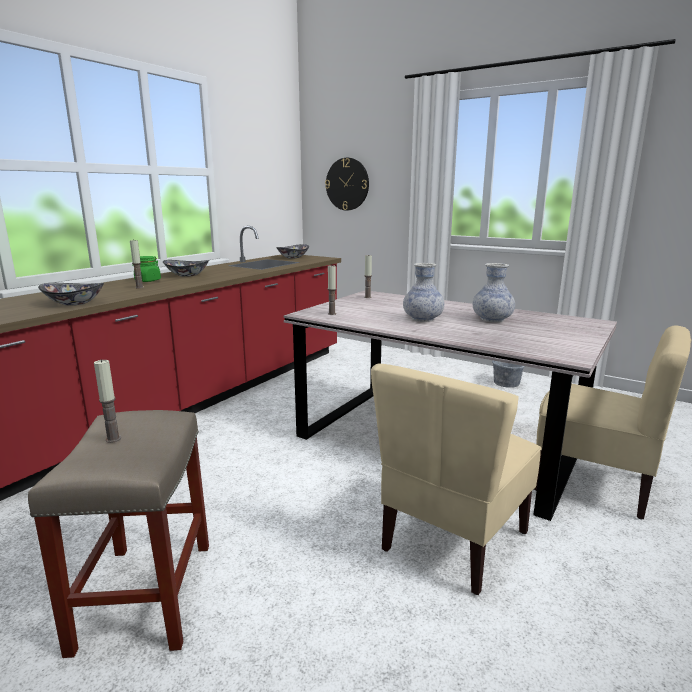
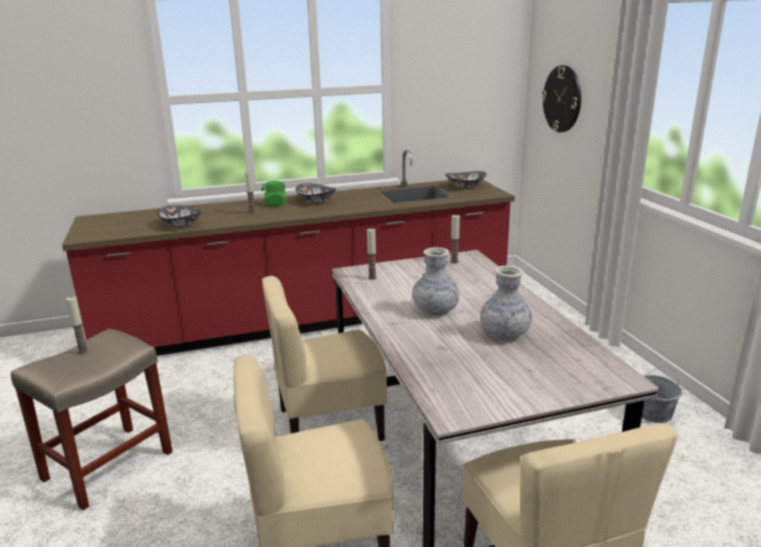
camera: 40 degrees right, 5 degrees up
none -> beige chair [262,276,387,441]

